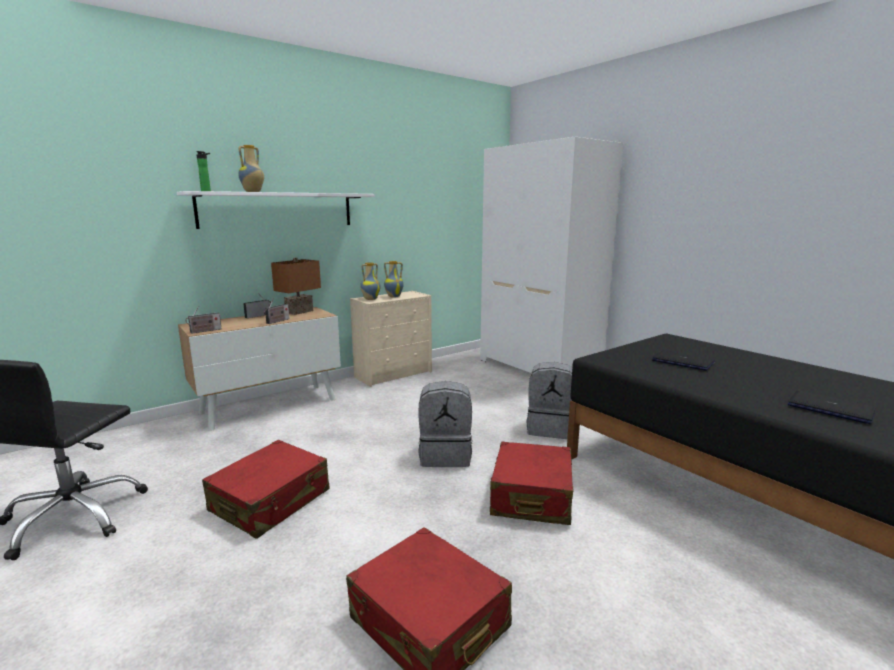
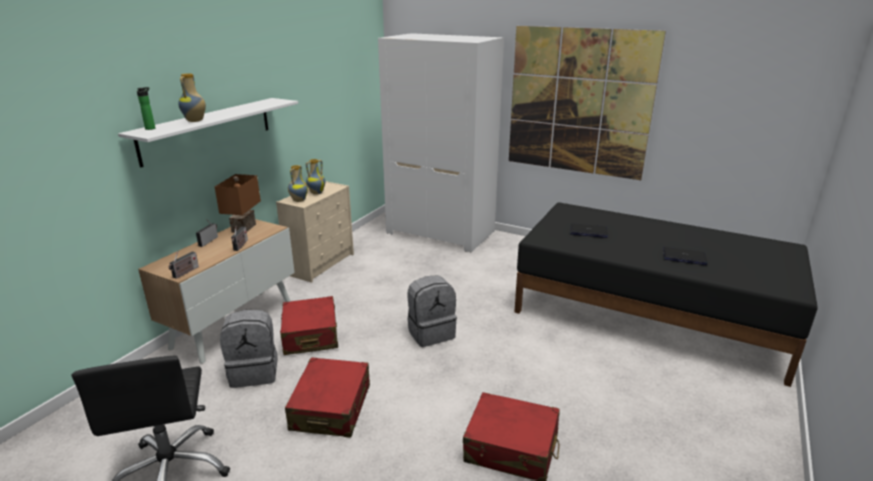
camera: 25 degrees left, 10 degrees up
red suitcase [490,442,574,525] -> red suitcase moved to [280,296,338,355]
grey backpack [526,362,572,439] -> grey backpack moved to [220,310,278,388]
none -> picture [509,26,666,180]

